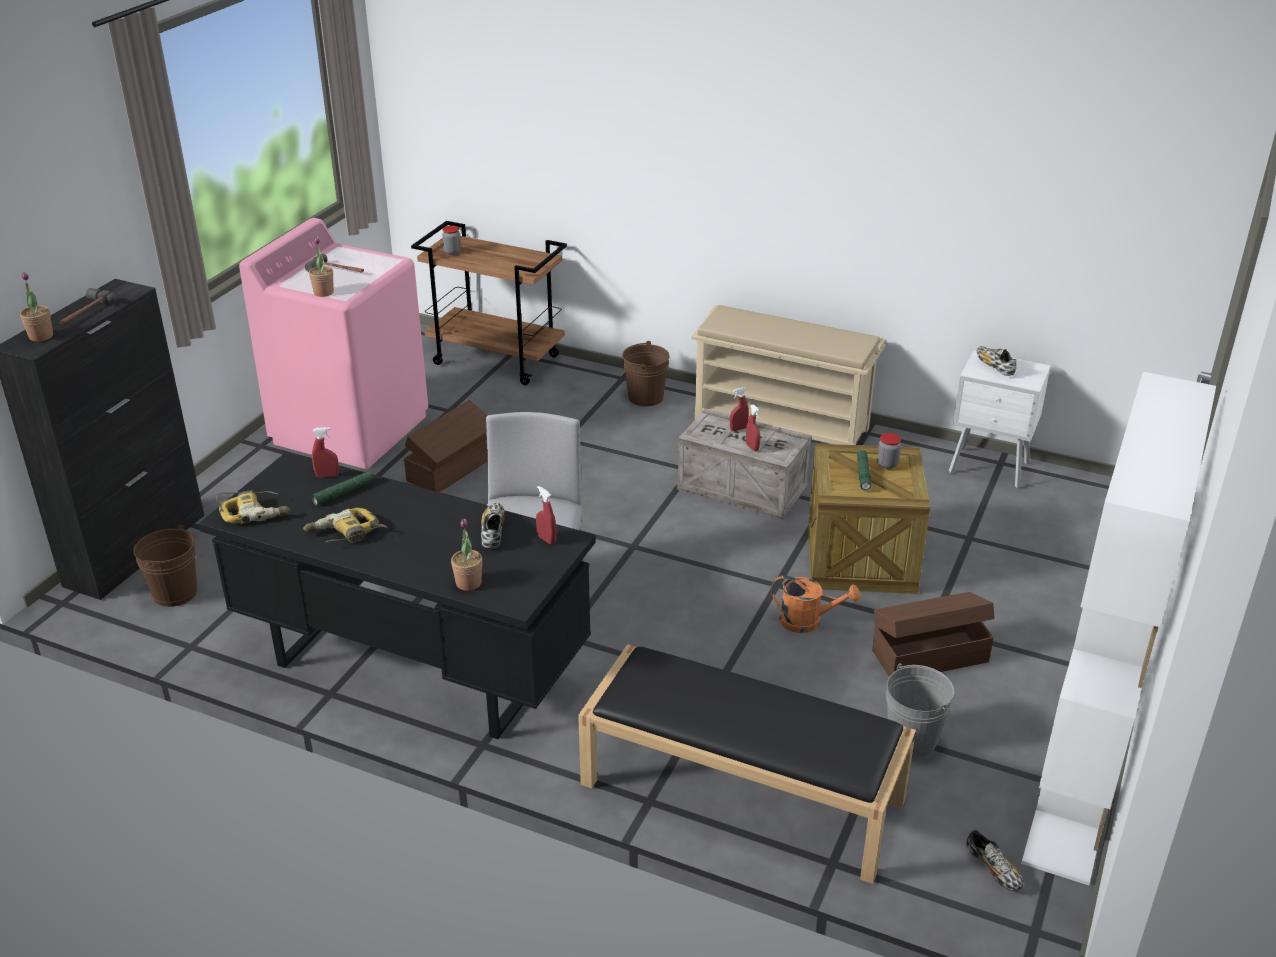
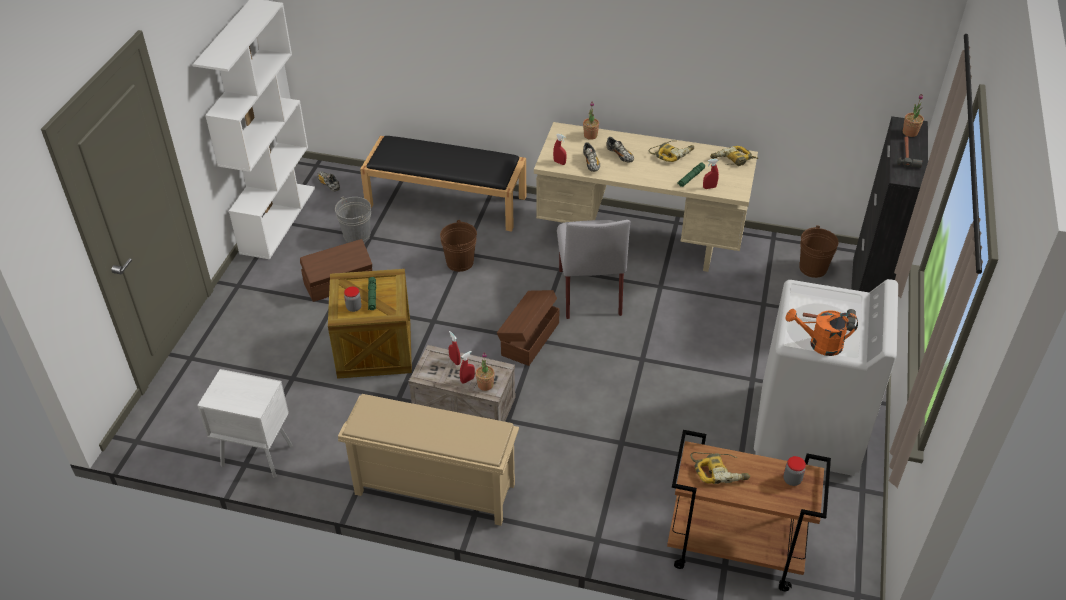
camera: 170 degrees right, 10 degrees up
black desk [198,452,596,739] -> beige desk [534,122,758,272]
pink washing machine [239,218,428,469] -> white washing machine [754,279,898,476]
potted plant [309,237,334,297] -> potted plant moved to [475,352,495,391]
brown storage box [404,400,487,493] -> brown storage box moved to [497,290,560,366]
brown bucket [622,341,669,406] -> brown bucket moved to [440,220,477,272]
orange watering can [771,575,860,633] -> orange watering can moved to [785,309,858,356]
shoe [977,346,1016,376] -> shoe moved to [606,137,634,163]
none -> power drill [690,452,751,484]

